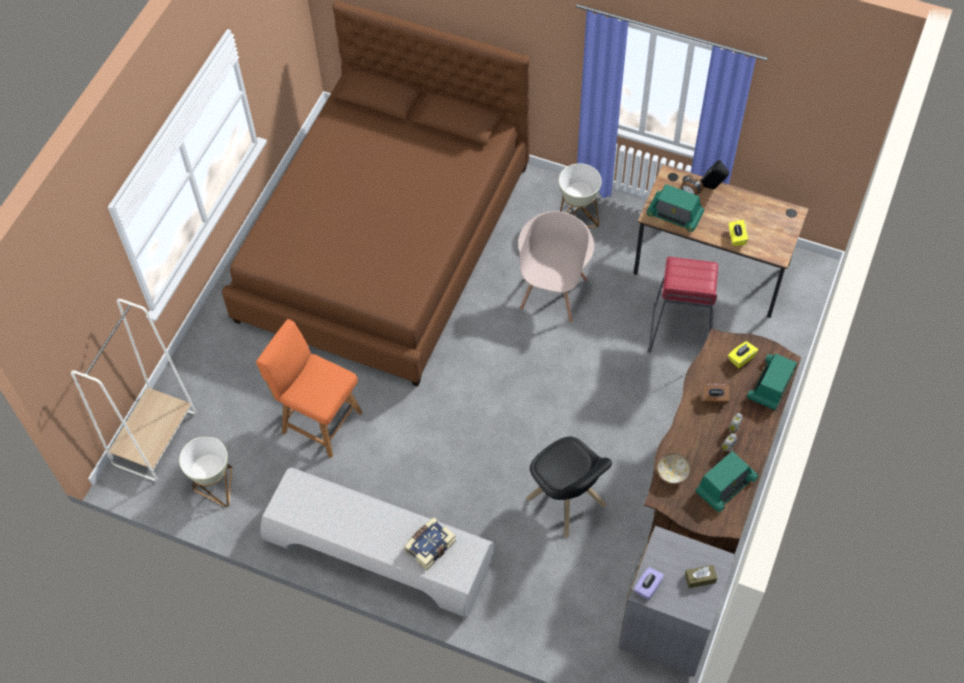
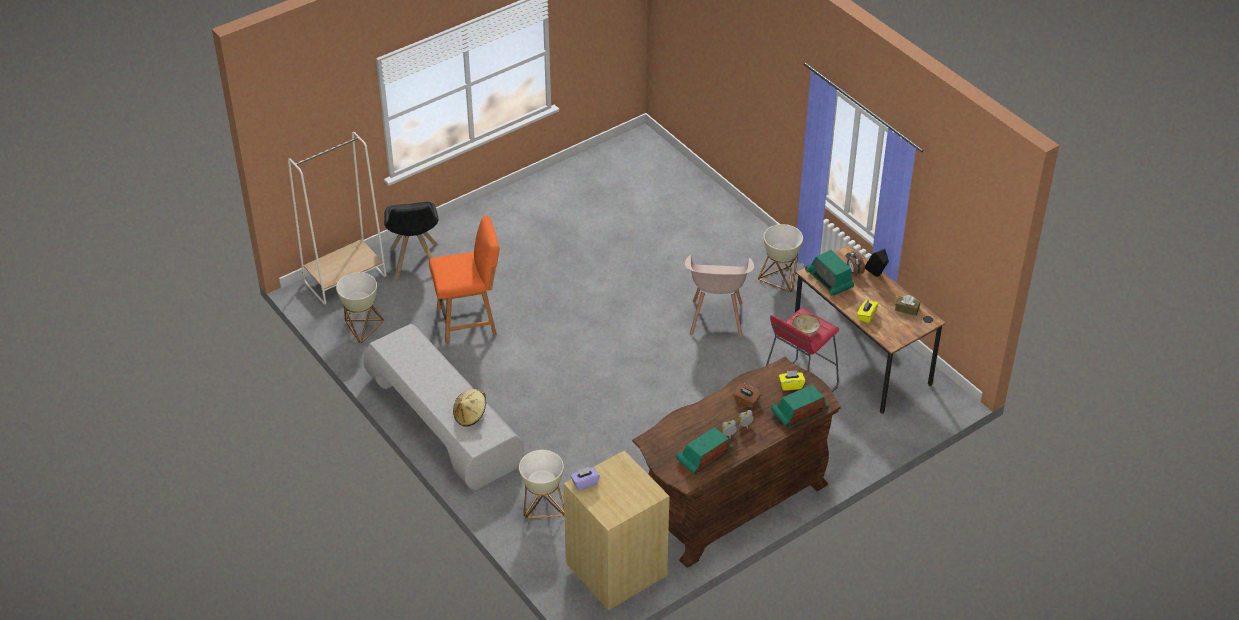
camera: 30 degrees right, 15 degrees down
brown bed [222,0,530,387] -> none
orange chair [256,319,362,458] -> orange chair turned 105 degrees clockwise [429,216,500,344]
book [404,517,456,570] -> beige hat [453,389,486,427]
beige chair [518,211,594,322] -> beige chair turned 135 degrees clockwise [685,255,754,337]
black chair [527,437,612,538] -> black chair moved to [384,202,439,280]
grey dresser [618,526,736,677] -> brown dresser [563,450,670,610]
bowl [657,453,690,483] -> bowl moved to [793,314,820,336]
brown tissue box [685,565,717,588] -> brown tissue box moved to [895,295,920,316]
radio [695,451,759,512] -> radio turned 150 degrees clockwise [676,427,734,475]
none -> planter [519,450,564,518]

